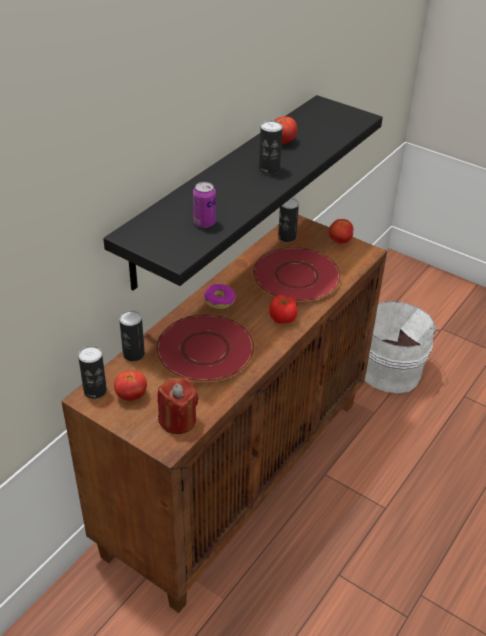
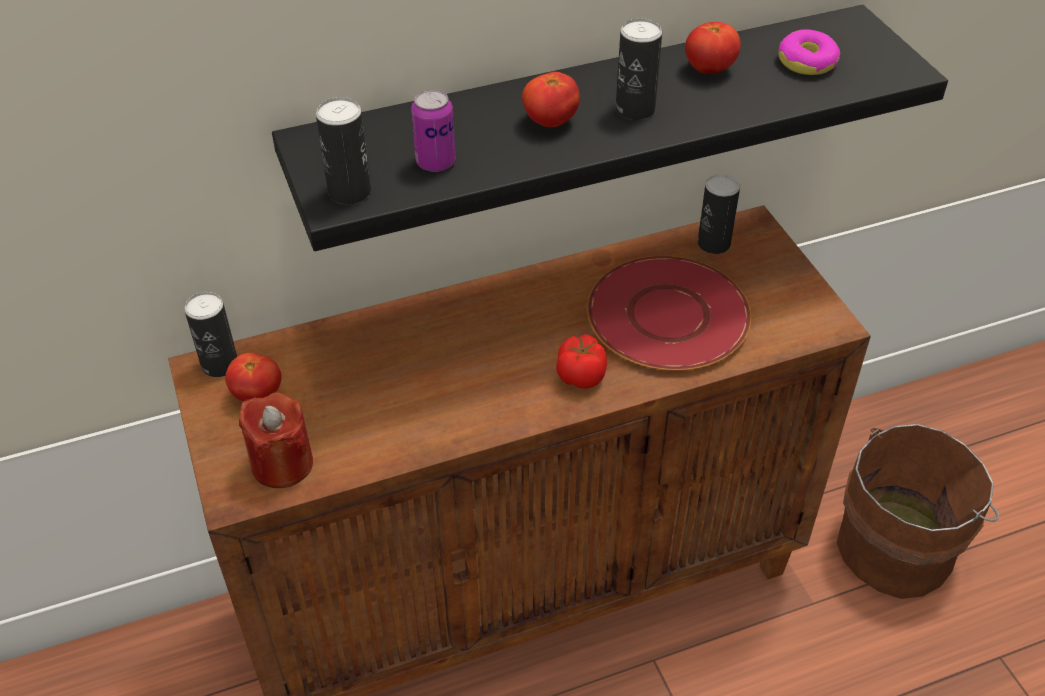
camera: 35 degrees right, 5 degrees up
can [119,310,145,361] -> can moved to [316,97,371,204]
red plate [156,314,255,382] -> none
donut [204,284,236,309] -> donut moved to [779,29,840,75]
tomato [329,219,353,244] -> tomato moved to [522,72,580,127]
white bucket [365,301,440,393] -> brown bucket [837,424,999,599]

